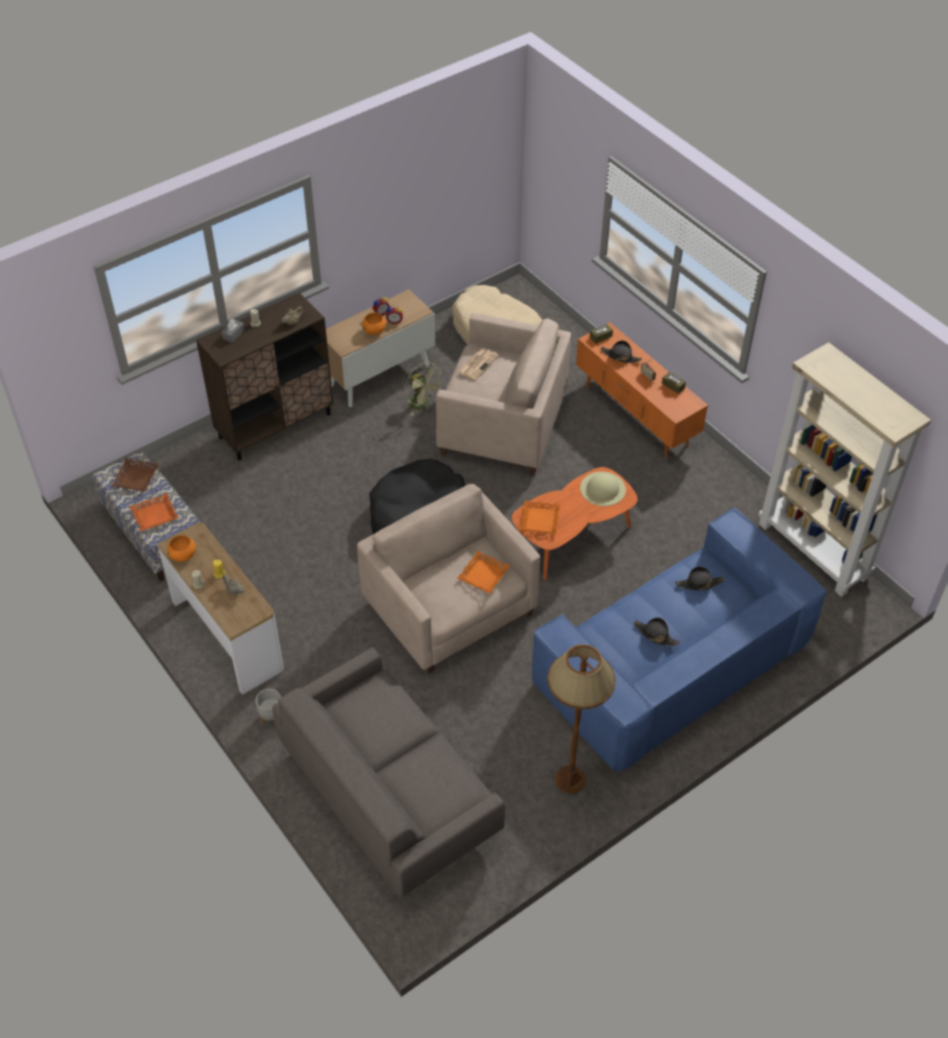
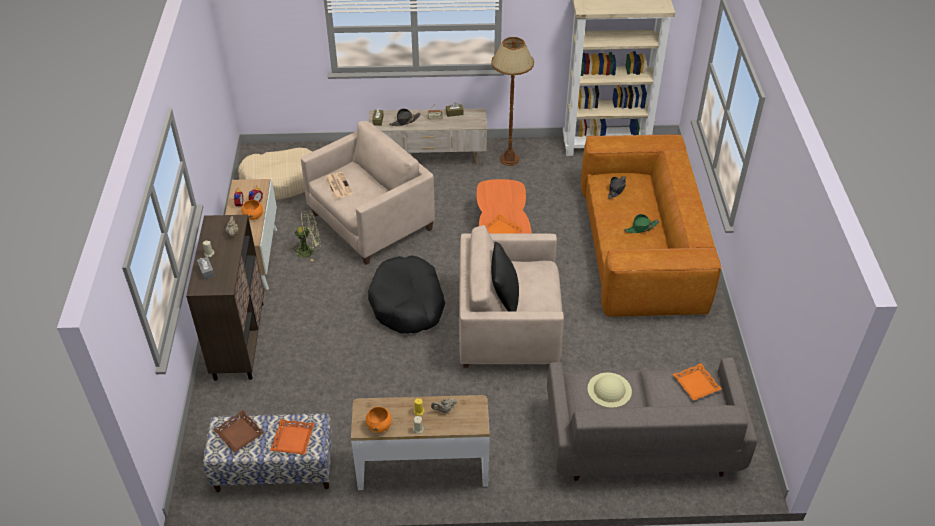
camera: 55 degrees left, 5 degrees down
grey planter [256,689,281,725] -> none
orange tray [457,551,510,594] -> orange tray moved to [673,363,722,401]
blue sofa [532,508,827,773] -> brown sofa [581,135,721,317]
brown floor lamp [547,644,616,794] -> brown floor lamp moved to [491,37,534,166]
orange tv stand [576,322,709,458] -> beige tv stand [369,108,487,165]
beige hat [580,472,626,506] -> beige hat moved to [587,372,632,408]
black hat [633,618,679,646] -> green hat [624,214,659,233]
none -> black pillow [491,242,519,311]

